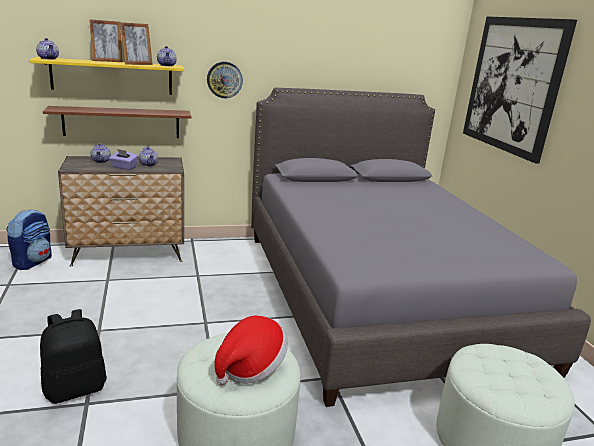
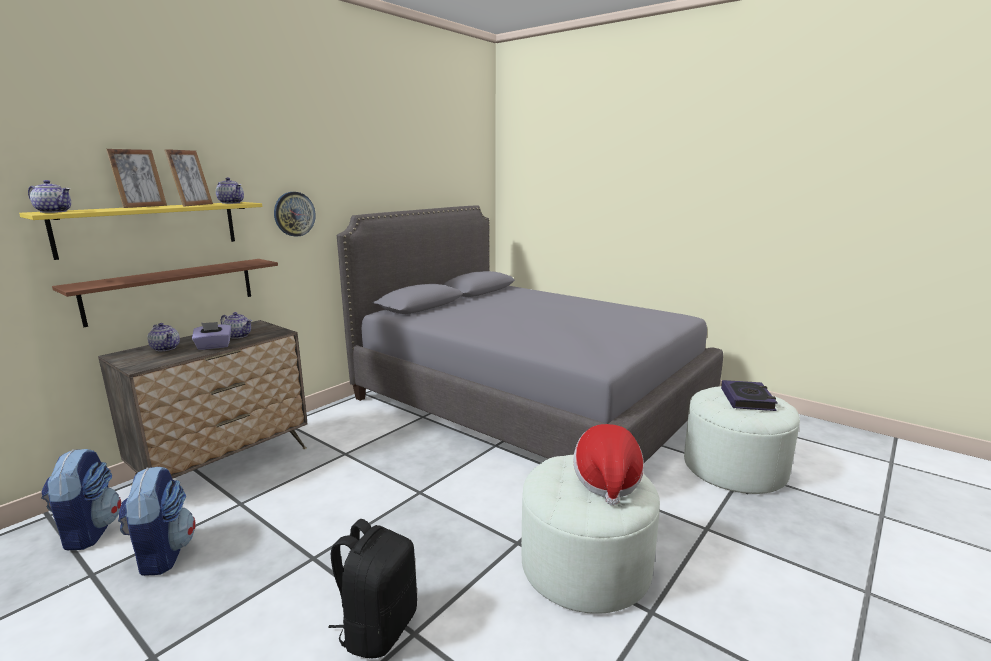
camera: 35 degrees left, 5 degrees down
picture [463,16,577,163] -> none
none -> backpack [118,467,196,576]
none -> book [721,380,778,411]

